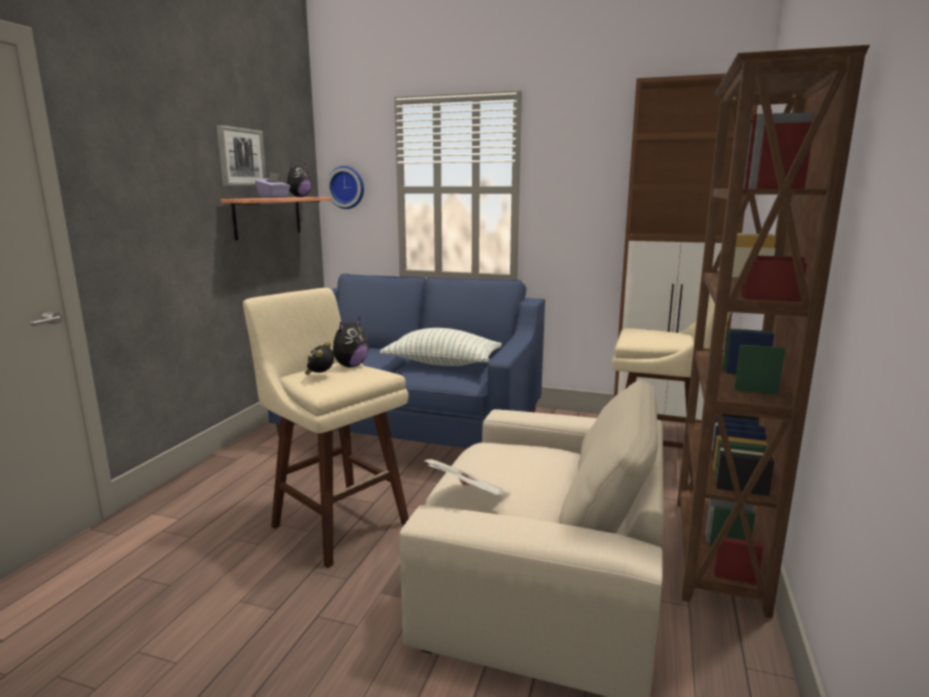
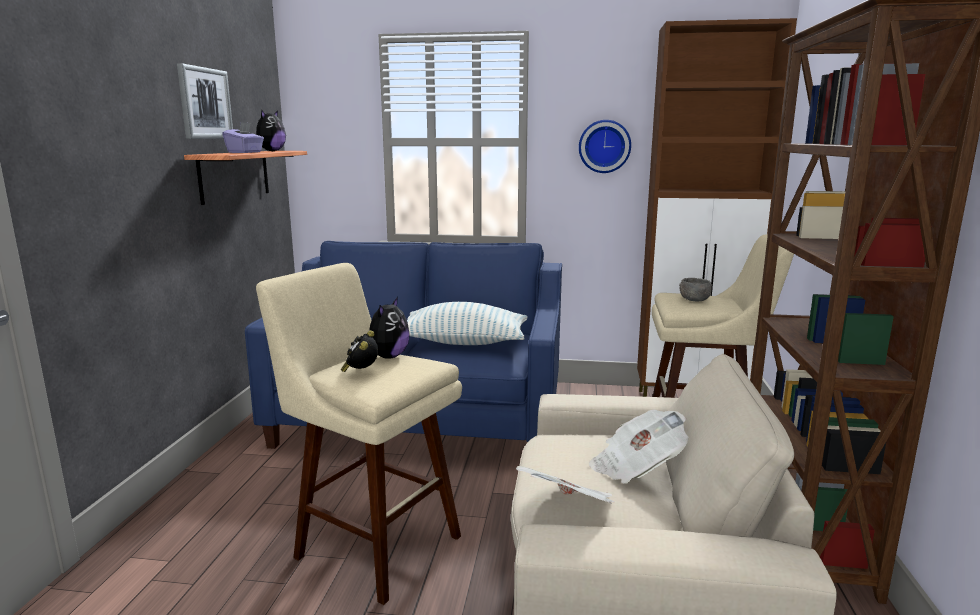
camera: 10 degrees left, 0 degrees up
wall clock [327,166,364,209] -> wall clock moved to [579,120,631,173]
none -> newspaper [589,409,688,484]
none -> grey bowl [679,278,712,301]

